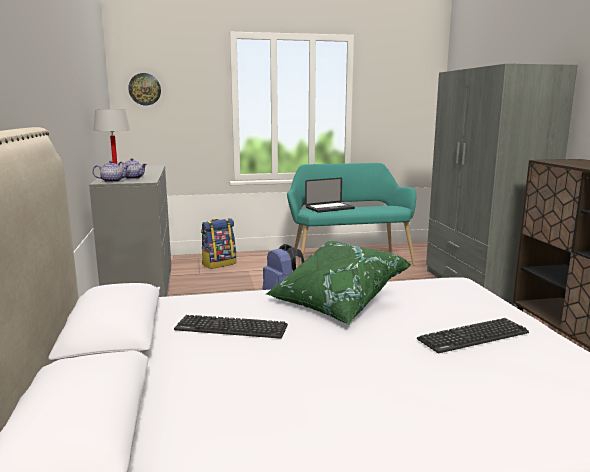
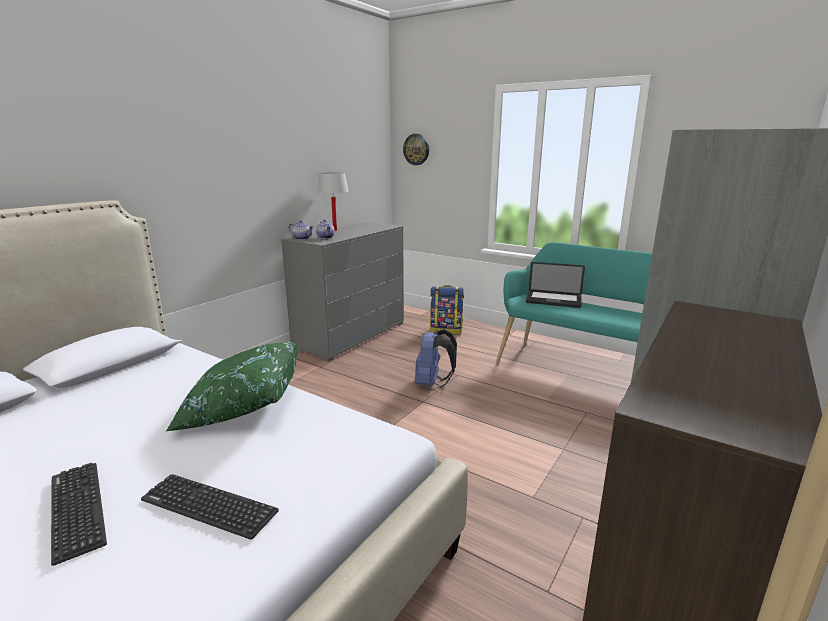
camera: 45 degrees right, 5 degrees up
keyboard [174,315,288,339] -> keyboard moved to [51,463,107,566]

